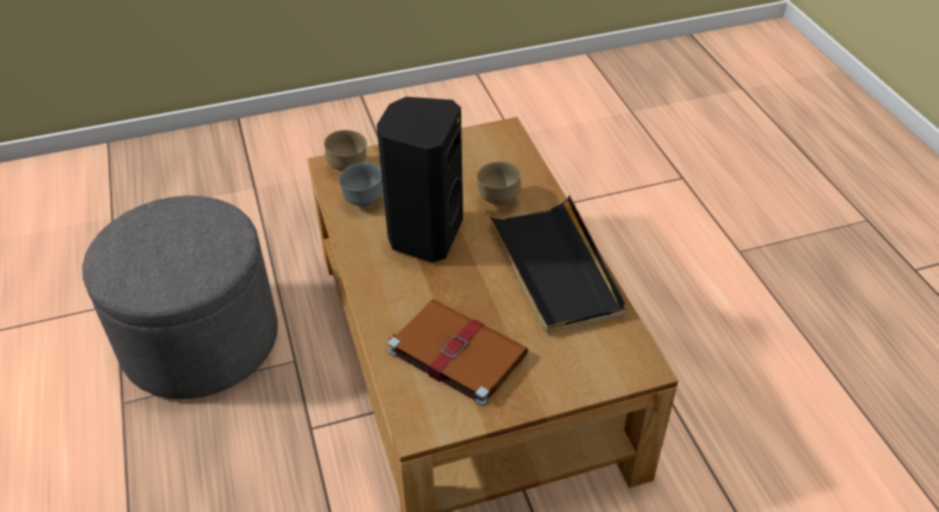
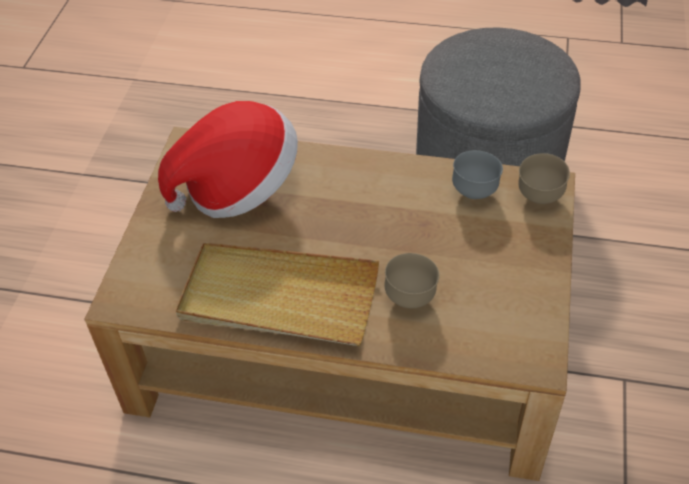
camera: 120 degrees right, 5 degrees up
black speaker [377,97,463,263] -> none
brown book [388,299,528,406] -> hat [158,101,298,218]
black tray [487,195,627,333] -> beige tray [176,242,379,346]

